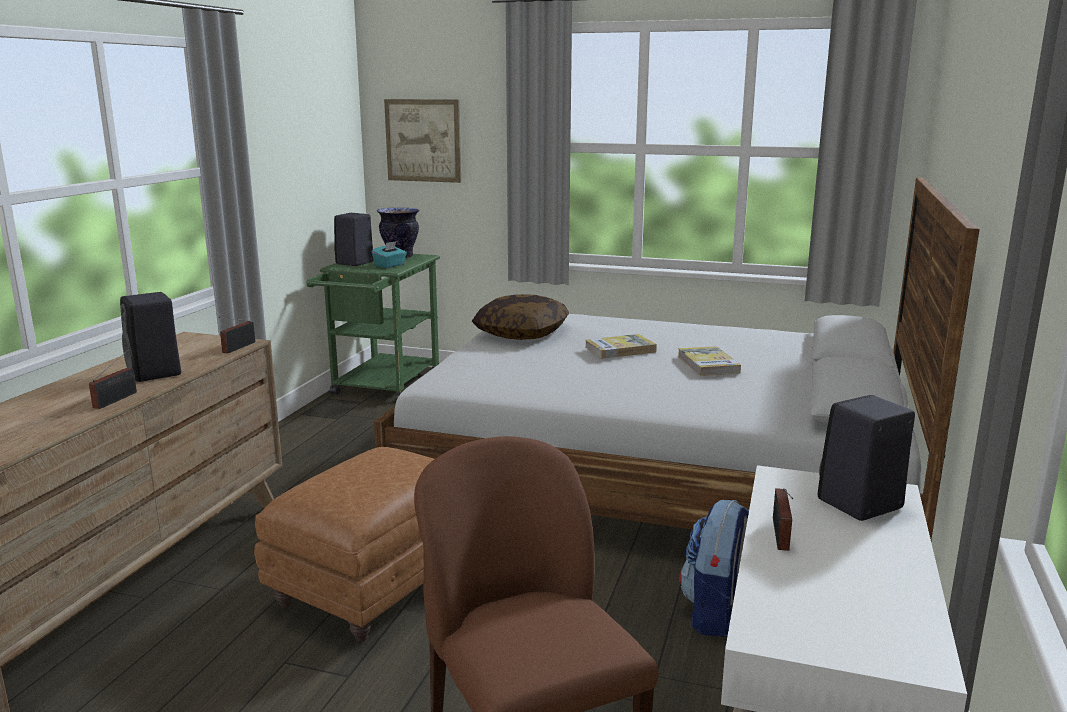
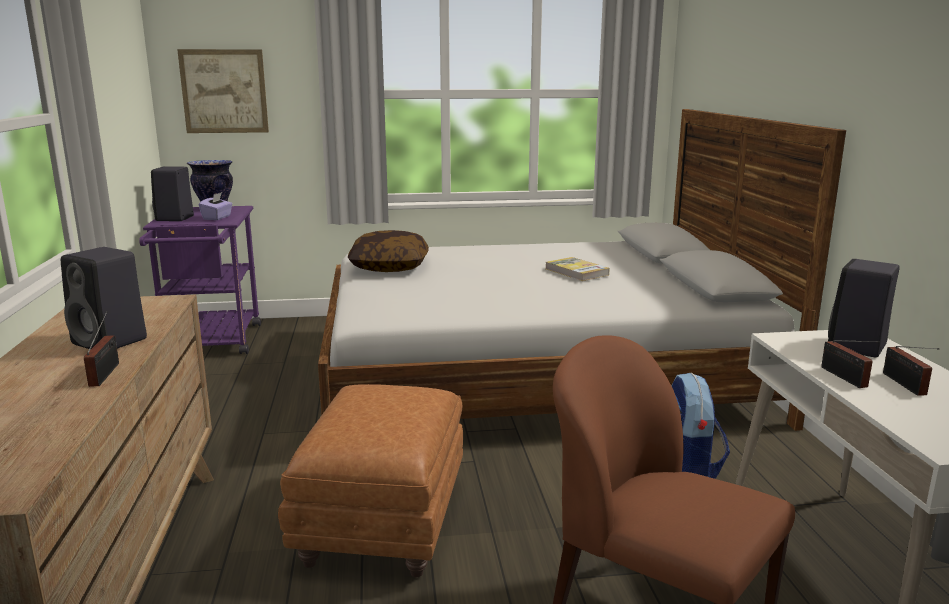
camera: 25 degrees left, 0 degrees up
radio [218,317,255,353] -> radio moved to [883,346,939,396]
green cart [307,254,440,401] -> purple cart [139,206,261,354]
turquoise tissue box [372,241,407,268] -> purple tissue box [199,192,233,220]
book [585,334,657,359] -> none

